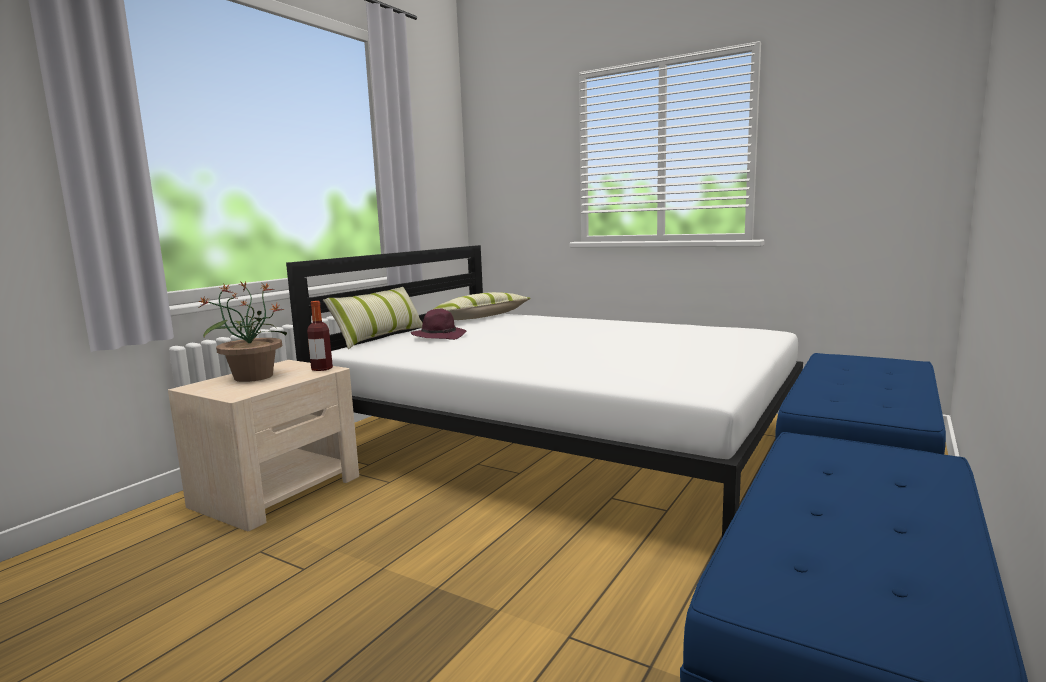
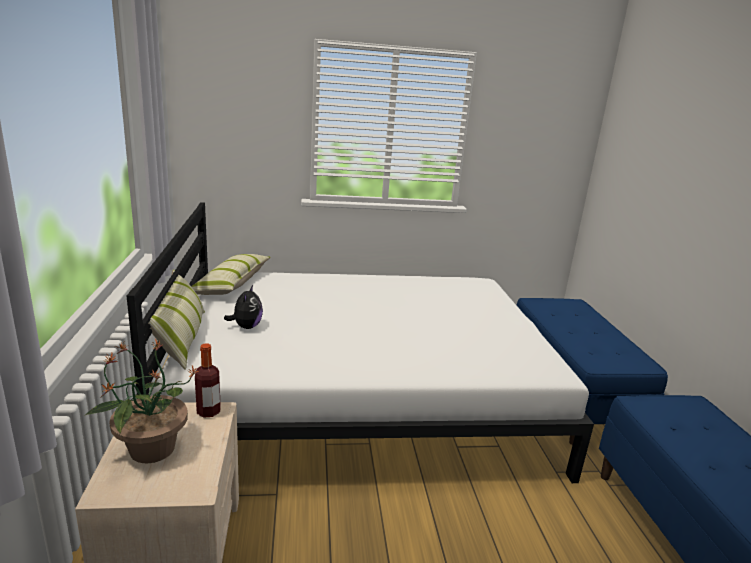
camera: 40 degrees left, 10 degrees up
purple hat [411,309,466,340] -> plush toy [224,285,263,329]

